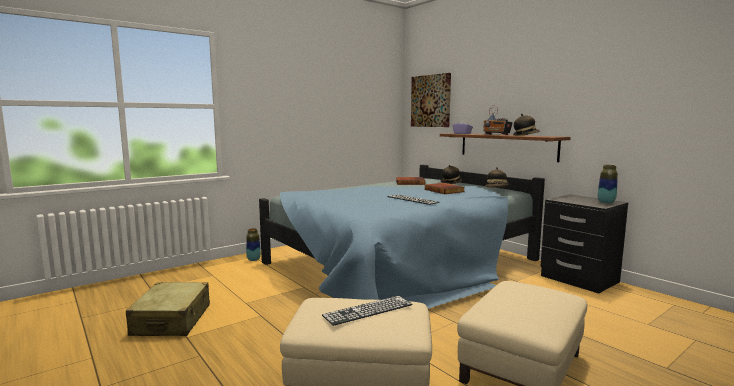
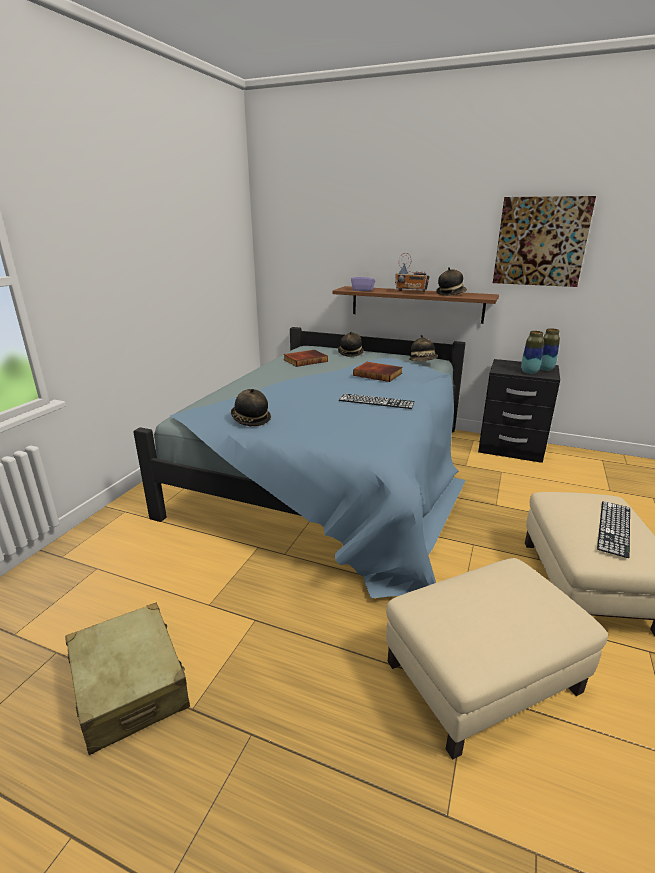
camera: 30 degrees left, 15 degrees up
vase [246,228,261,261] -> vase moved to [521,331,544,374]
keyboard [322,296,413,326] -> keyboard moved to [597,501,630,558]
picture [411,73,451,127] -> picture moved to [493,196,596,287]
none -> hat [231,389,271,426]

